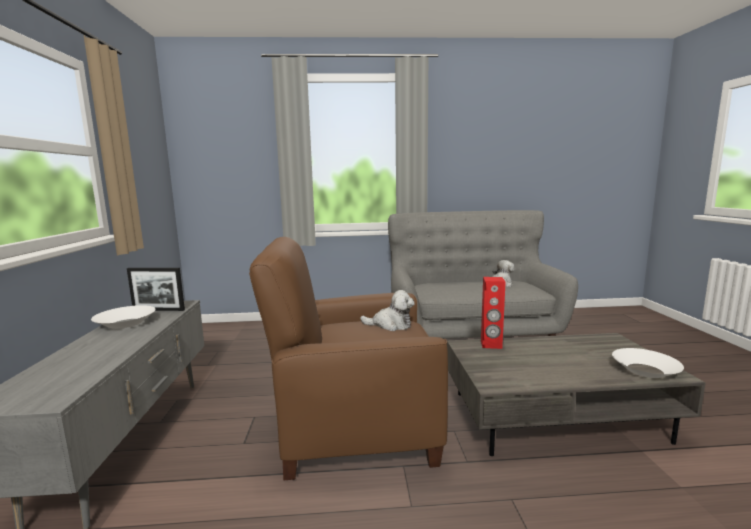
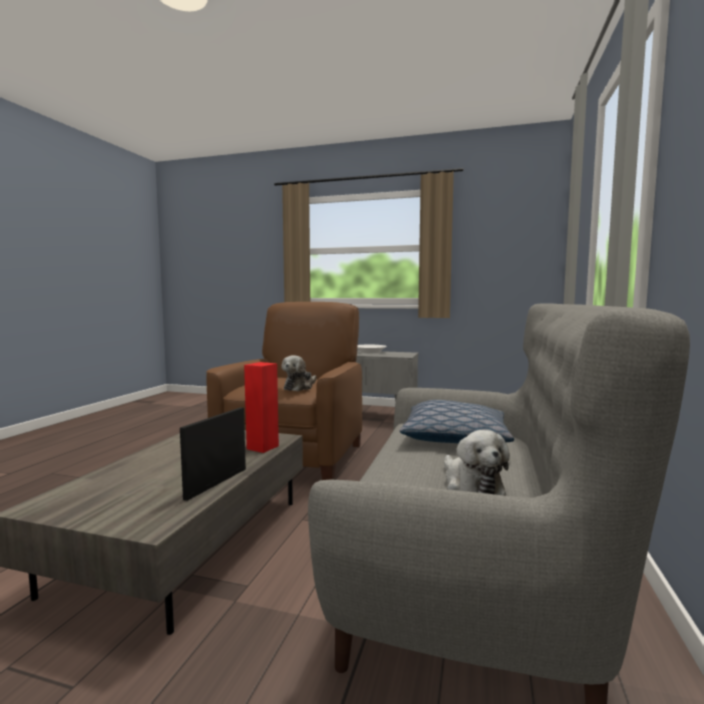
camera: 110 degrees right, 5 degrees down
picture frame [127,268,185,311] -> picture frame moved to [180,407,246,501]
white bowl [612,348,684,378] -> none
none -> pillow [400,400,514,443]

